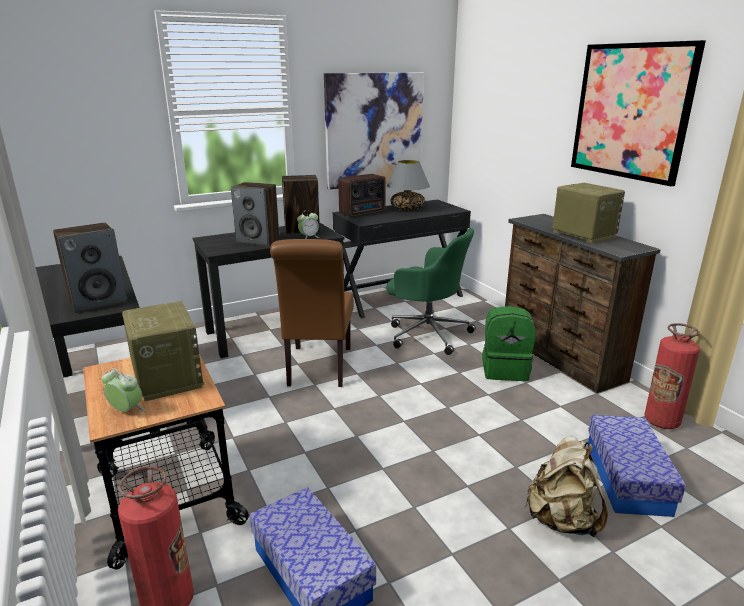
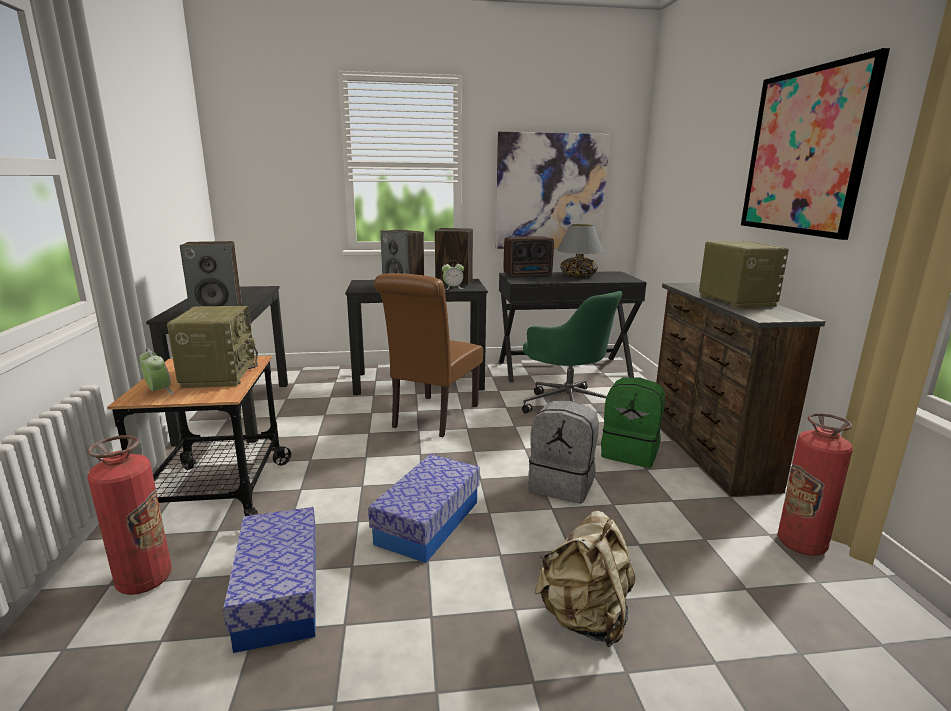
camera: 20 degrees right, 5 degrees down
storage box [587,415,686,517] -> storage box moved to [368,454,480,563]
none -> grey backpack [528,401,599,504]

